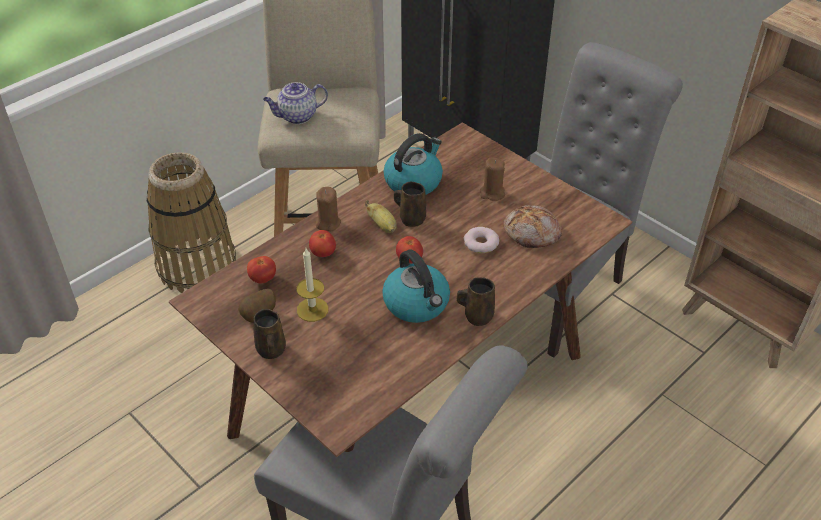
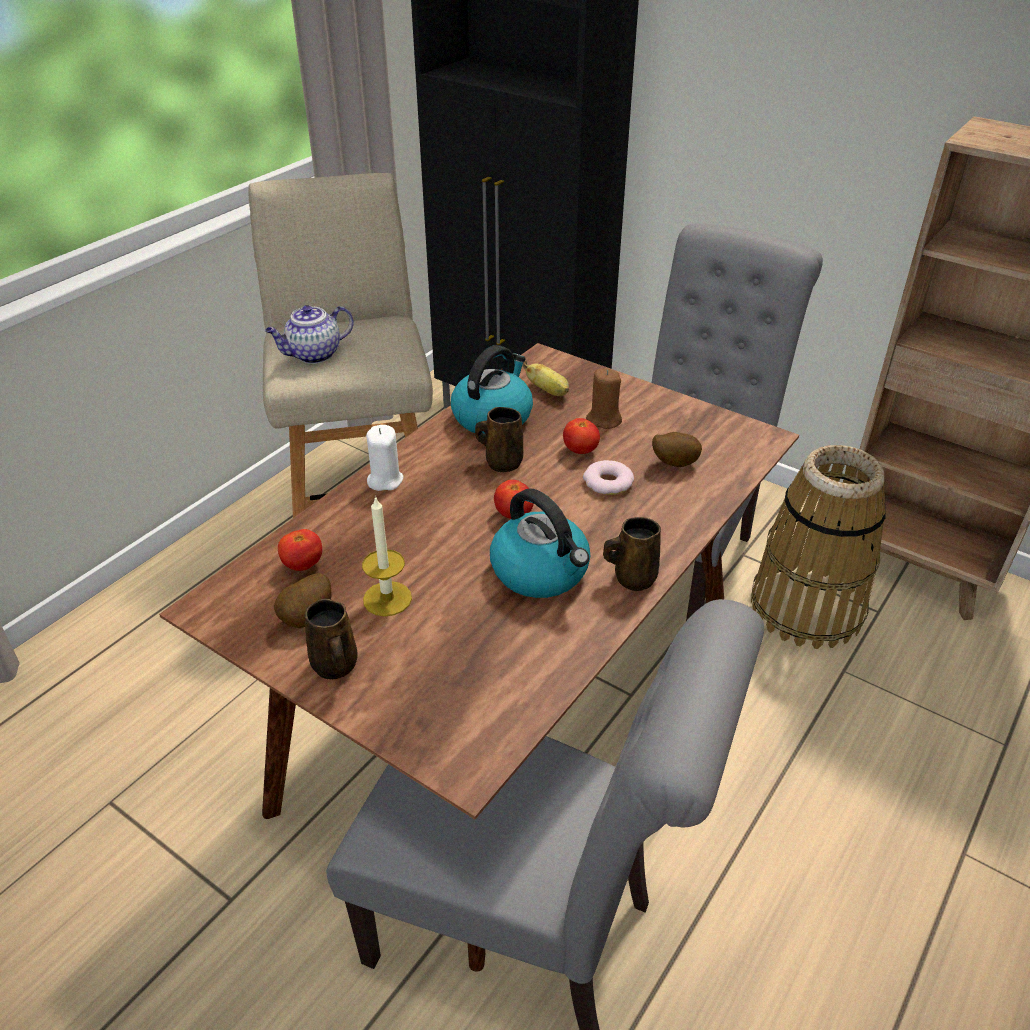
camera: 10 degrees left, 5 degrees down
basket [147,152,236,293] -> basket moved to [751,445,885,649]
tomato [309,230,336,257] -> tomato moved to [563,418,600,454]
brown candle [316,187,341,231] -> white candle [366,425,403,491]
banana [365,200,397,233] -> banana moved to [523,361,569,396]
bread [503,205,562,248] -> potato [652,432,702,467]

